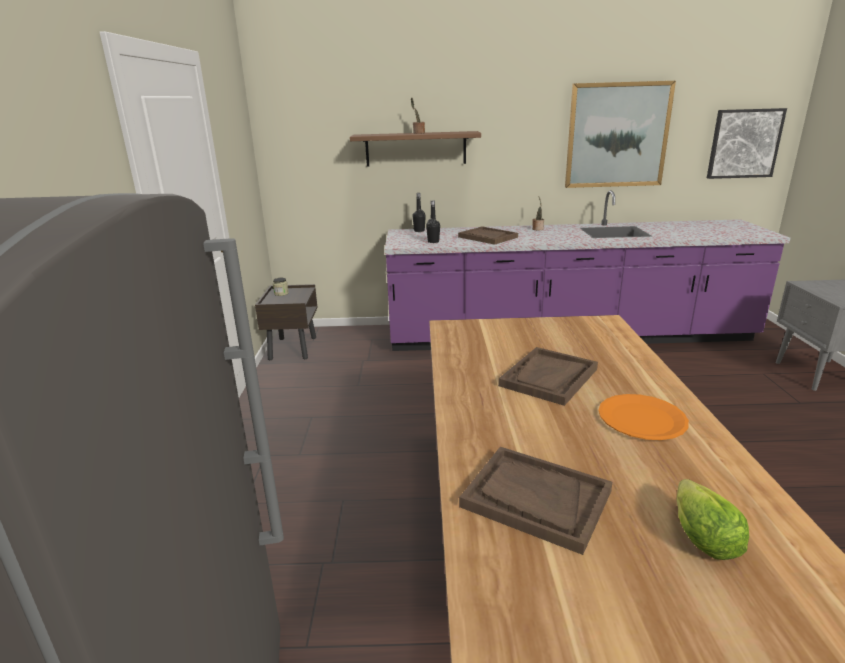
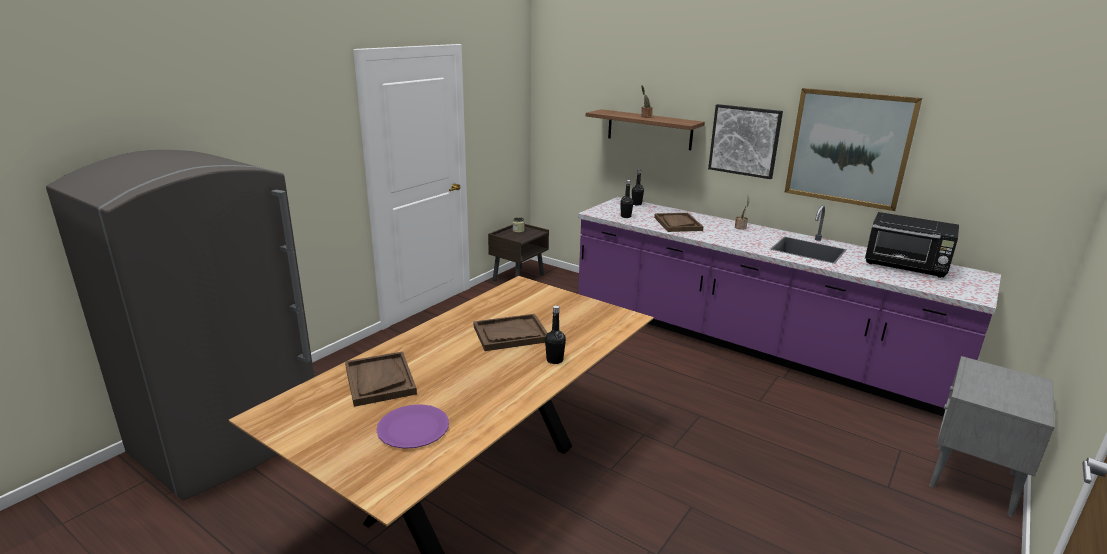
camera: 35 degrees right, 0 degrees up
orange plate [598,394,689,440] -> none
lettuce [676,479,749,560] -> purple plate [376,404,449,449]
picture [707,108,787,179] -> picture moved to [708,104,783,179]
none -> black bottle [545,306,566,364]
none -> black microwave [865,212,959,278]

